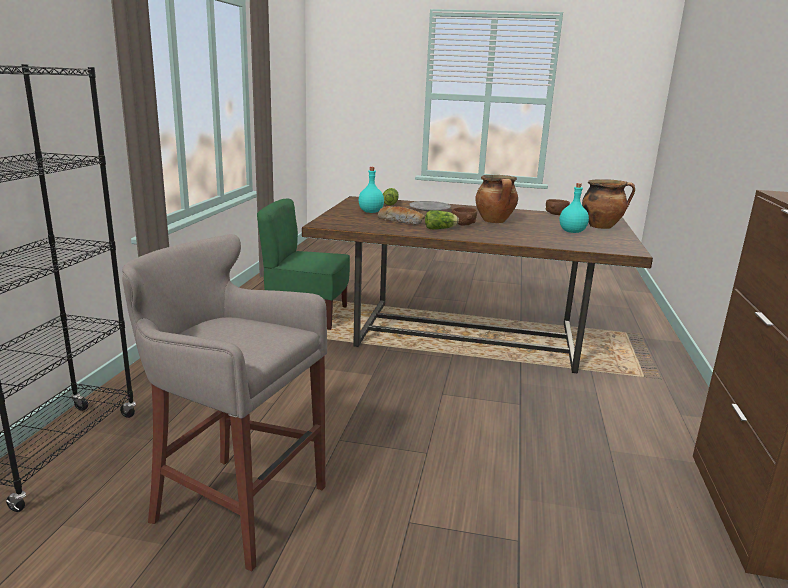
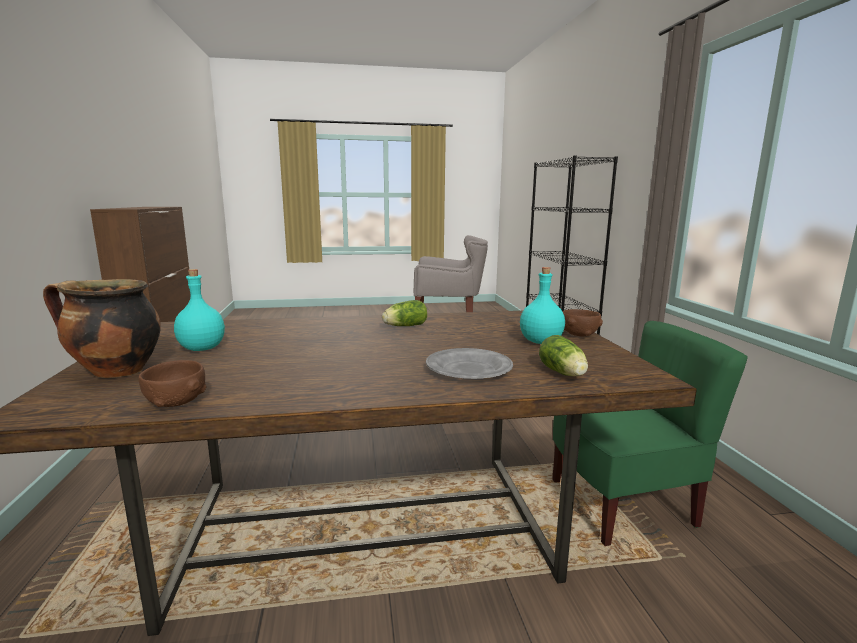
camera: 160 degrees right, 5 degrees down
bread [378,206,425,225] -> none
brown bowl [452,207,477,226] -> brown bowl moved to [562,309,603,336]
cooking pot [475,175,518,223] -> none

